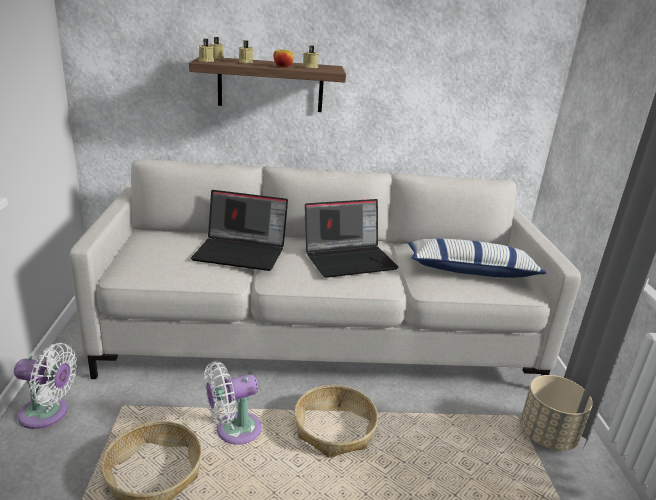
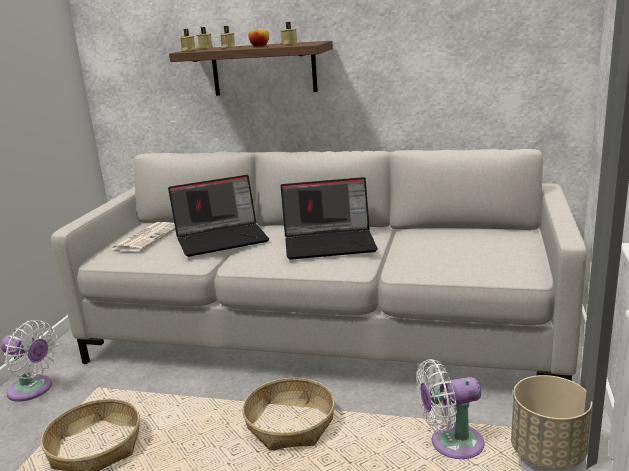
camera: 20 degrees right, 5 degrees down
laptop [191,190,288,271] -> laptop turned 45 degrees counterclockwise [168,175,269,257]
white fan [204,361,262,445] -> white fan moved to [417,359,485,459]
pillow [408,239,546,278] -> none
none -> newspaper [112,222,175,252]

